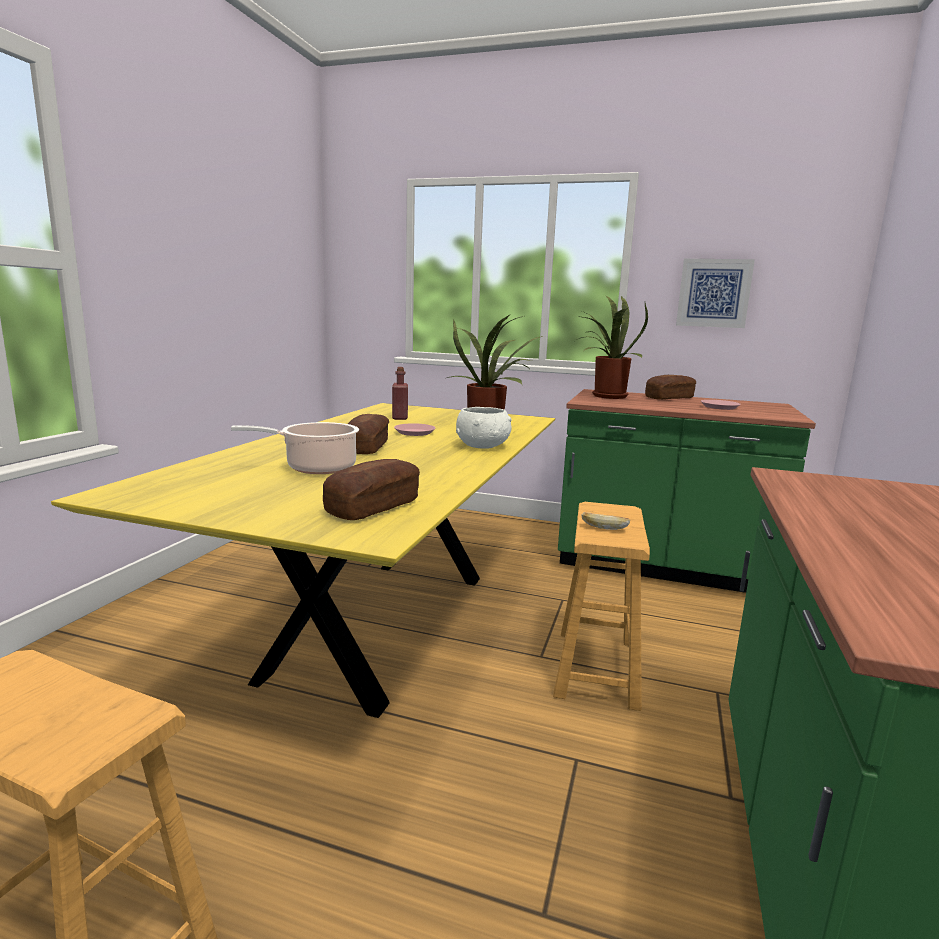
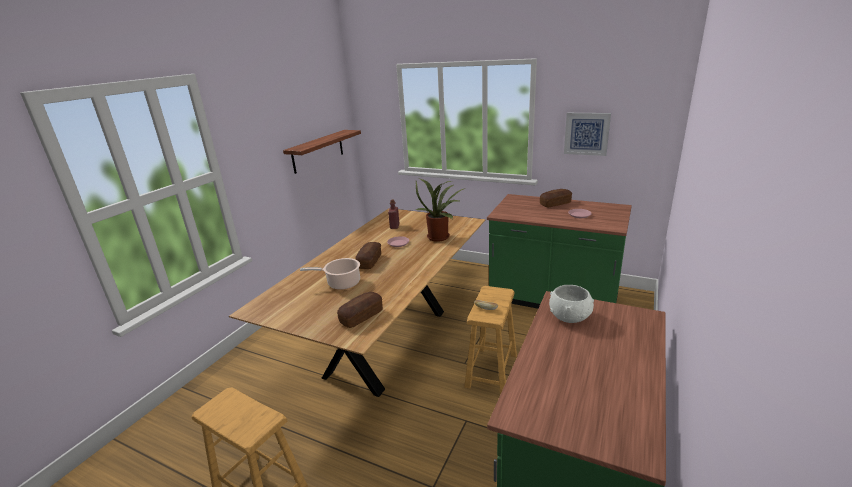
camera: 10 degrees right, 10 degrees up
yellow dining table [51,403,555,718] -> brown dining table [229,208,486,397]
white bowl [456,407,512,449] -> white bowl moved to [549,285,594,323]
potted plant [577,295,648,399] -> none
none -> shelf [283,130,361,174]

